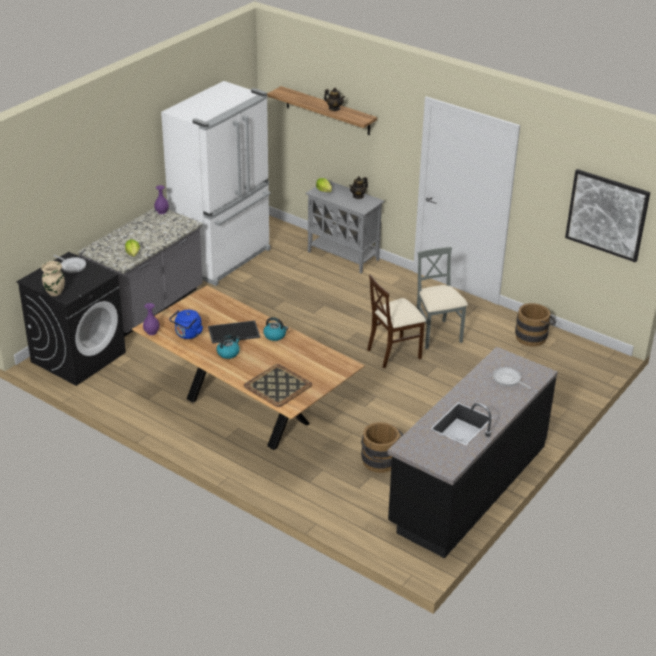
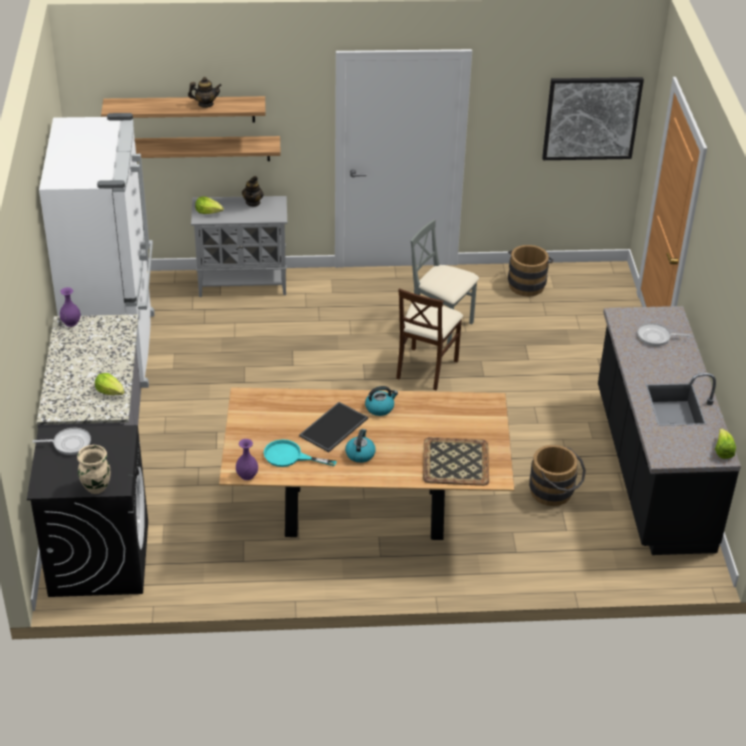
camera: 40 degrees left, 5 degrees up
blue kettle [169,310,203,339] -> turquoise frying pan [264,439,336,467]
none -> shelf [135,136,281,161]
none -> lettuce [715,428,736,459]

